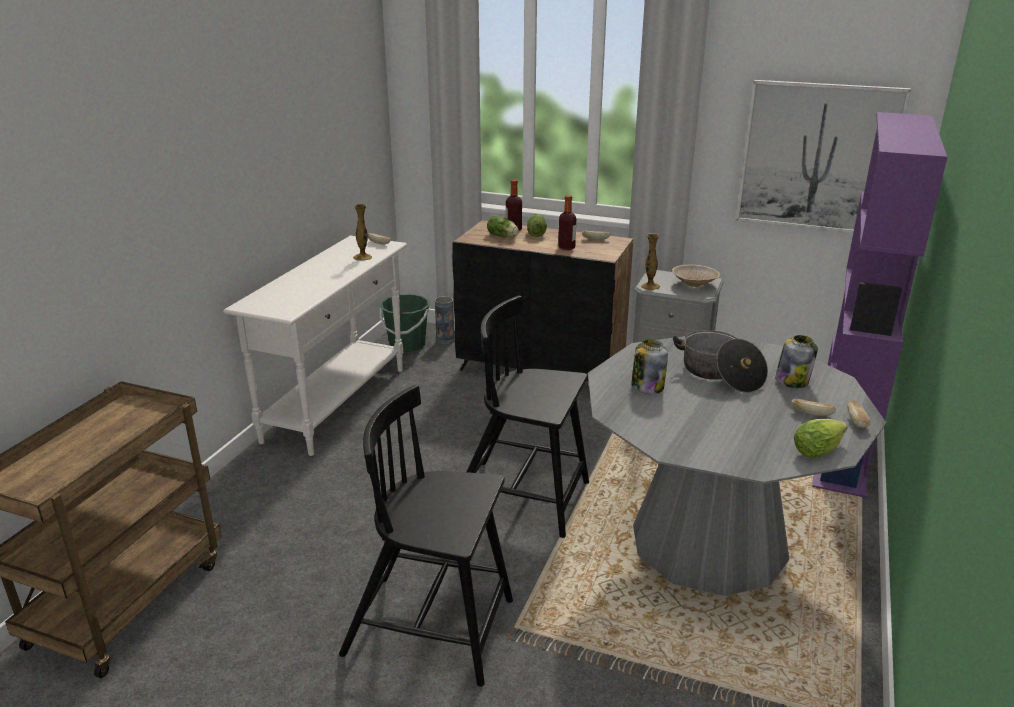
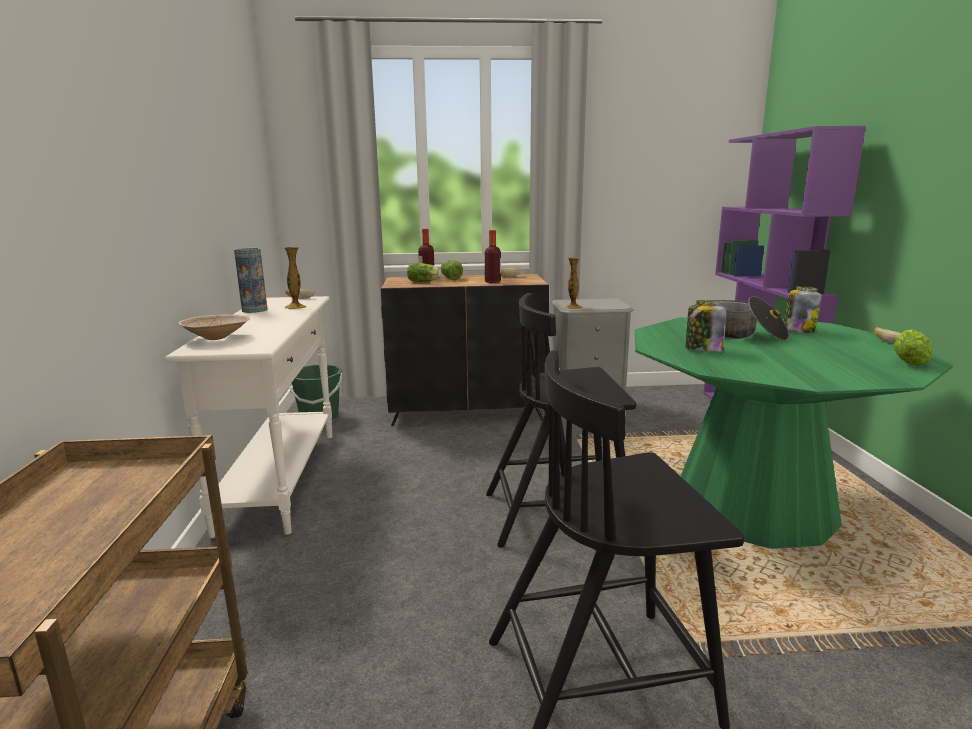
camera: 25 degrees left, 10 degrees down
vase [435,296,454,345] -> vase moved to [234,248,268,313]
grey dining table [588,336,886,596] -> green dining table [635,317,953,549]
beige bowl [672,264,720,287] -> beige bowl moved to [178,314,250,340]
picture [736,80,911,233] -> none
bread [792,399,836,416] -> none

